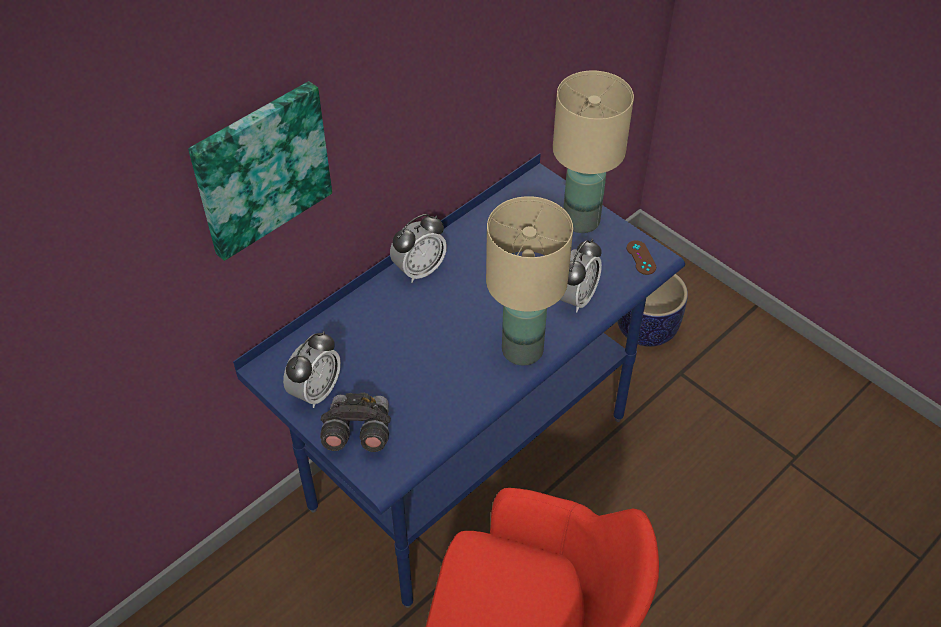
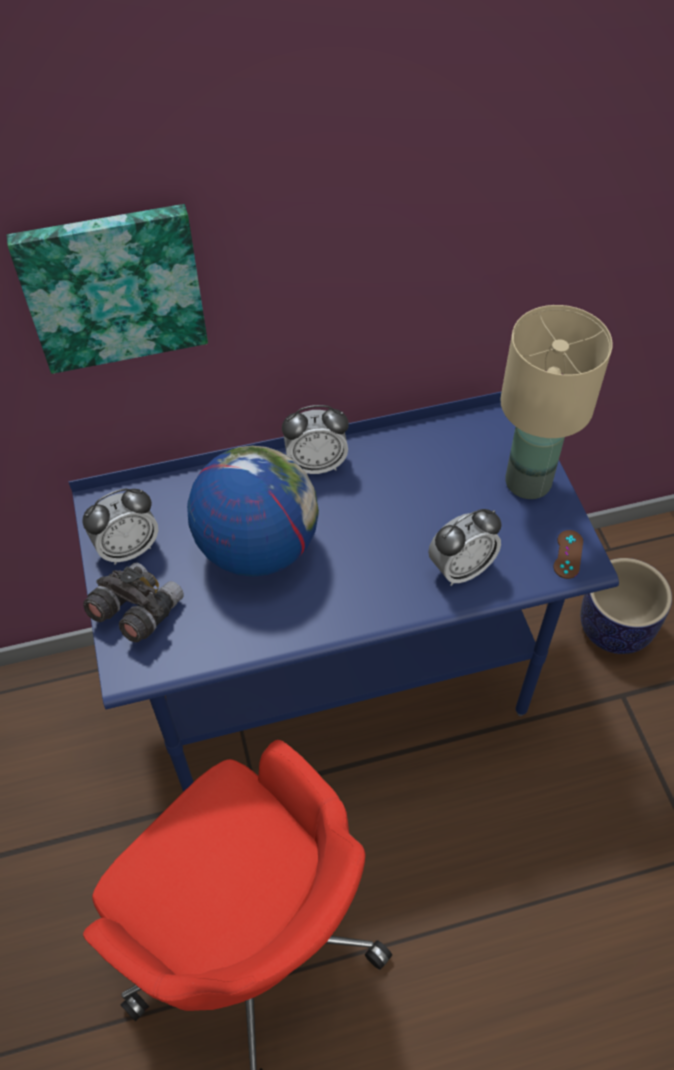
camera: 30 degrees right, 5 degrees up
beige table lamp [486,196,573,366] -> none
none -> globe [187,446,319,577]

